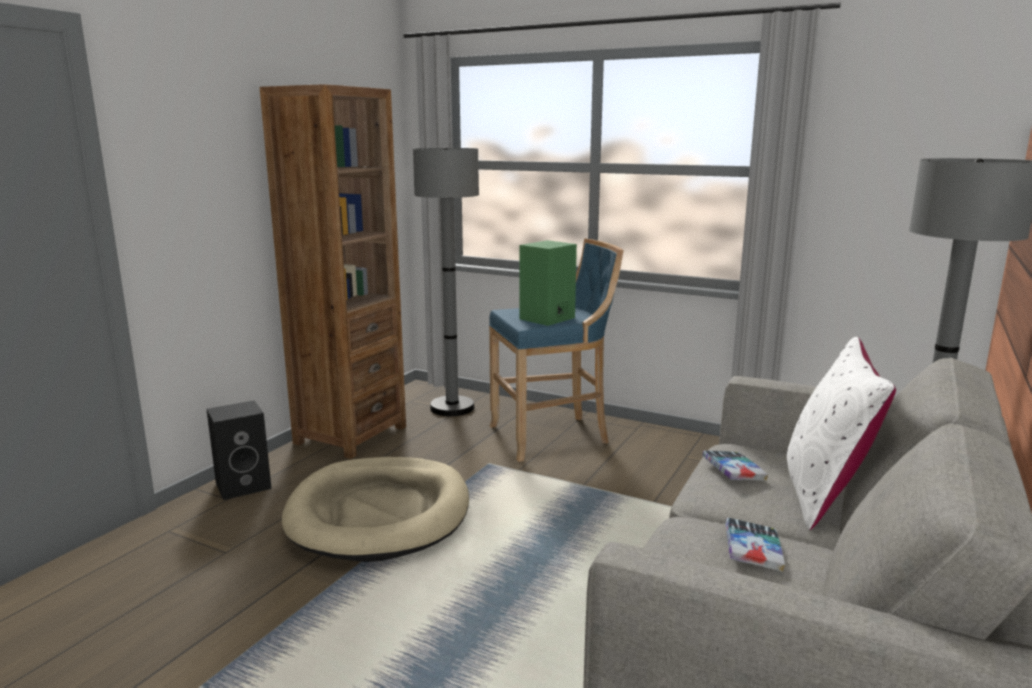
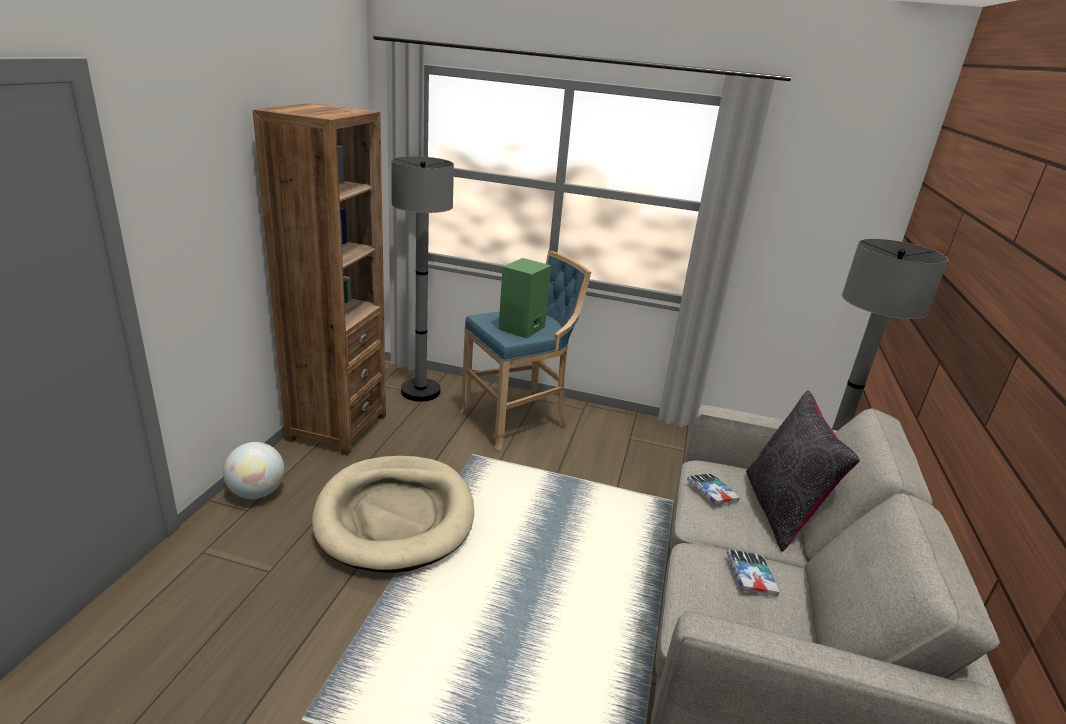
camera: 15 degrees left, 10 degrees up
black speaker [207,400,272,500] -> globe [223,442,284,499]
white pillow [787,337,896,530] -> black pillow [746,390,860,552]

